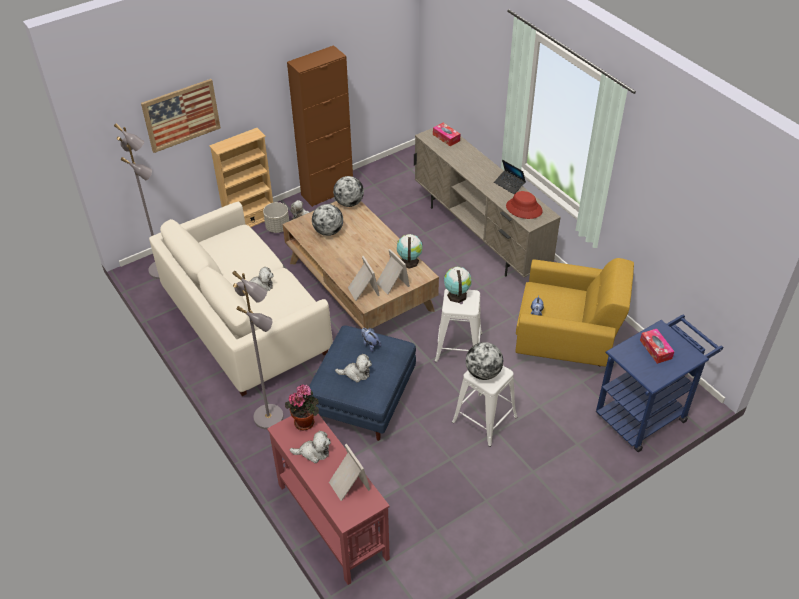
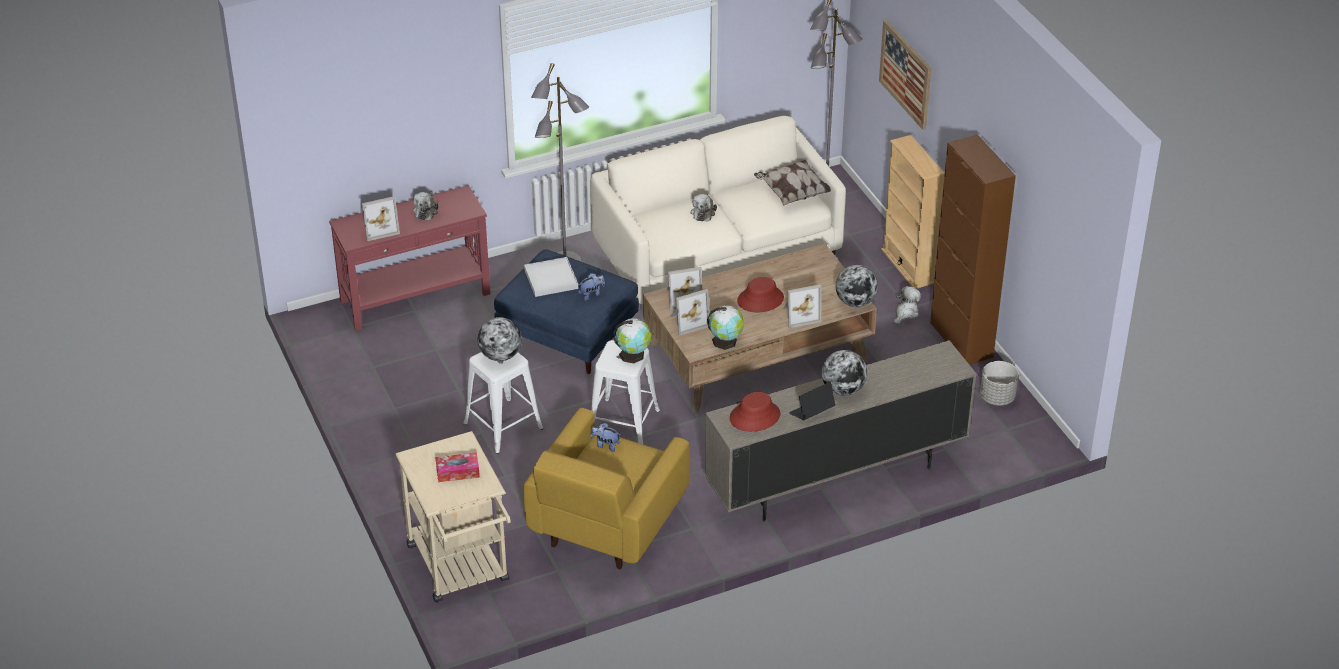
camera: 100 degrees right, 5 degrees down
grey planter [263,202,289,233] -> grey planter moved to [980,361,1018,406]
potted plant [285,384,319,430] -> none
globe [312,204,343,236] -> globe moved to [822,350,867,396]
plush toy [335,354,372,383] -> white tray [524,257,578,297]
tissue box [433,123,460,146] -> none
blue cart [596,315,723,452] -> beige cart [395,431,511,602]
none -> red hat [737,277,784,312]
none -> pillow [754,160,831,206]
none -> picture frame [783,284,821,328]

